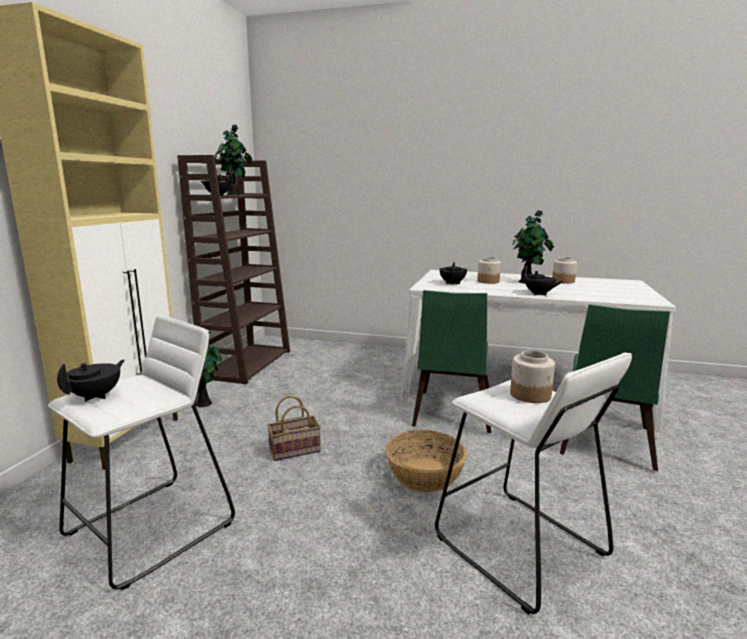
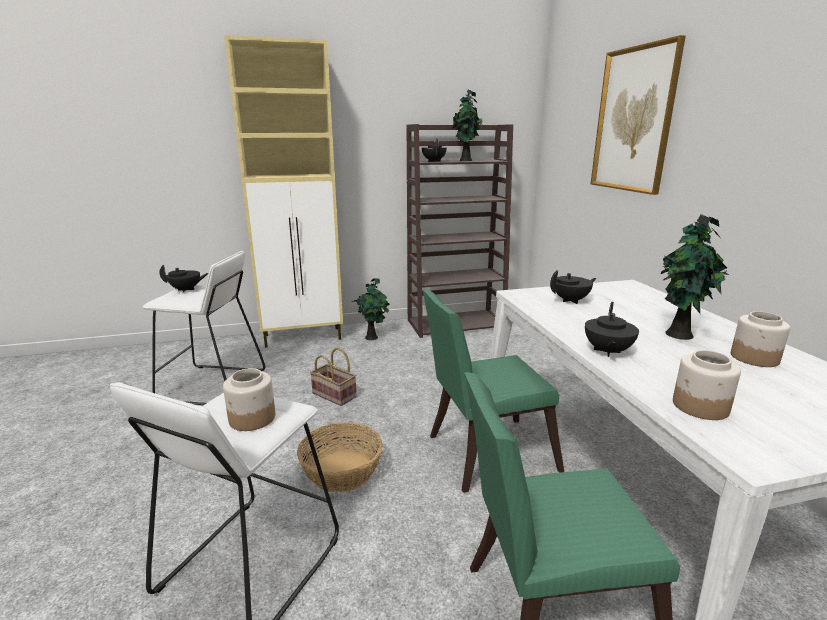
camera: 60 degrees right, 5 degrees up
jar [477,257,501,284] -> jar moved to [673,350,741,420]
none -> picture [591,35,686,195]

